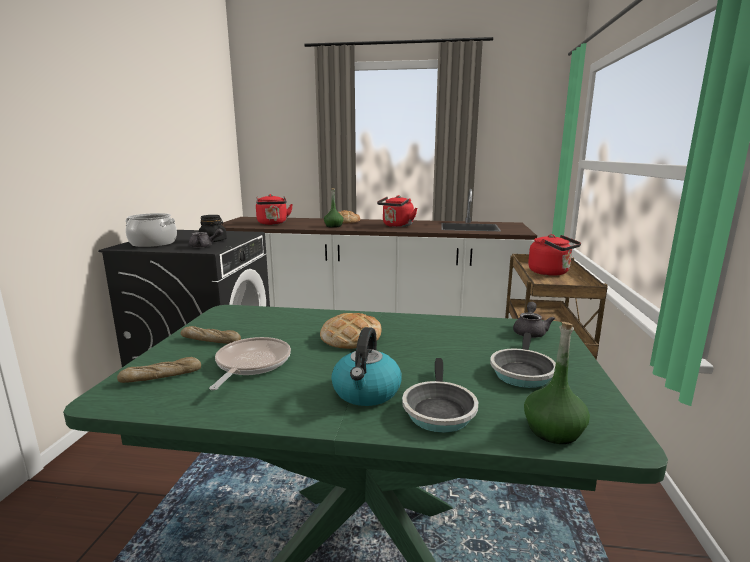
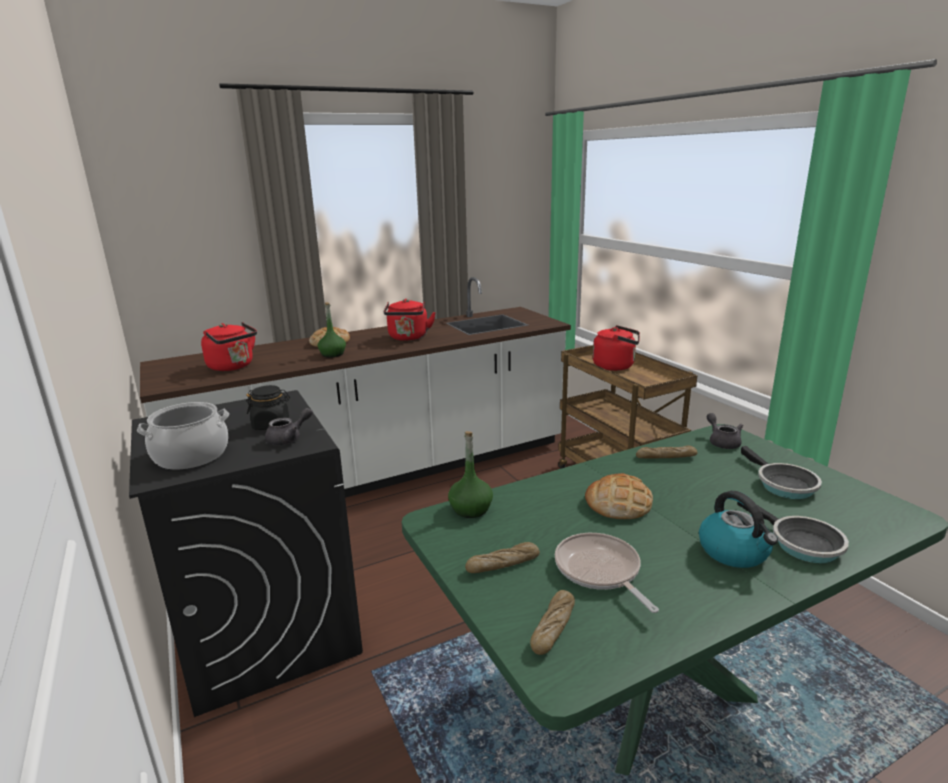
camera: 35 degrees left, 5 degrees up
green bottle [524,322,590,444] -> green bottle moved to [448,431,493,518]
none -> bread [636,445,698,458]

